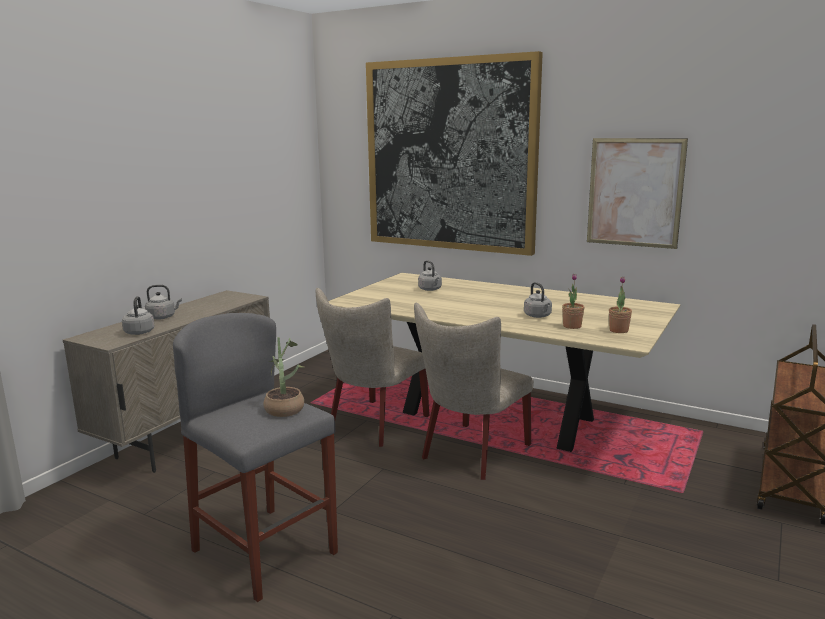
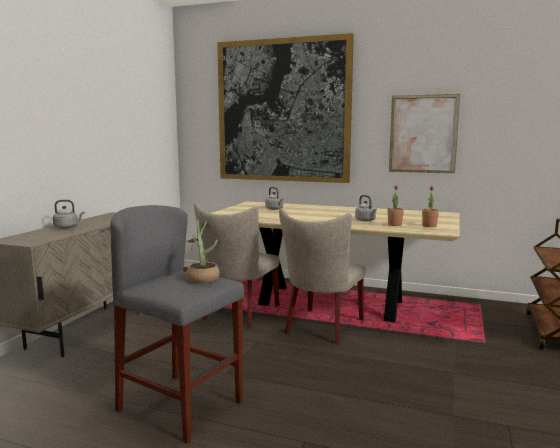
camera: 10 degrees left, 5 degrees down
grey kettle [122,296,154,335] -> none

